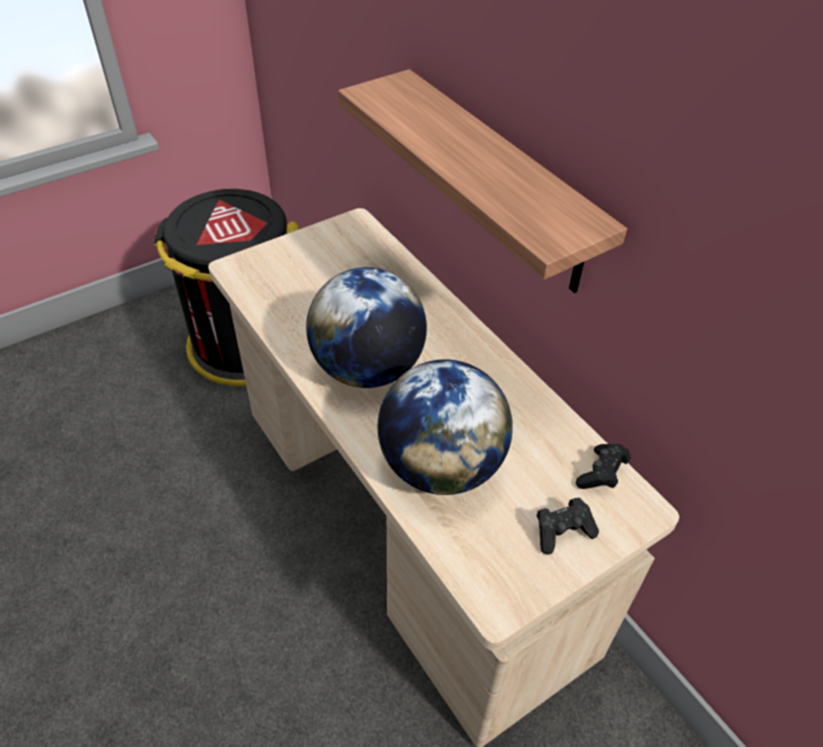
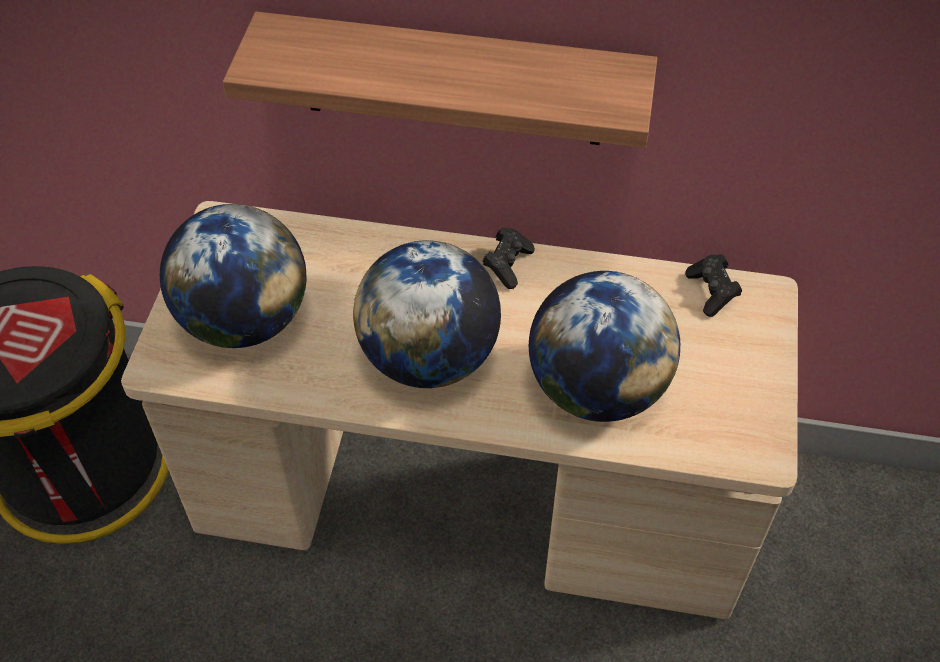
camera: 45 degrees left, 5 degrees up
black game controller [536,498,599,554] -> black game controller moved to [482,227,535,289]
none -> globe [160,204,306,348]

